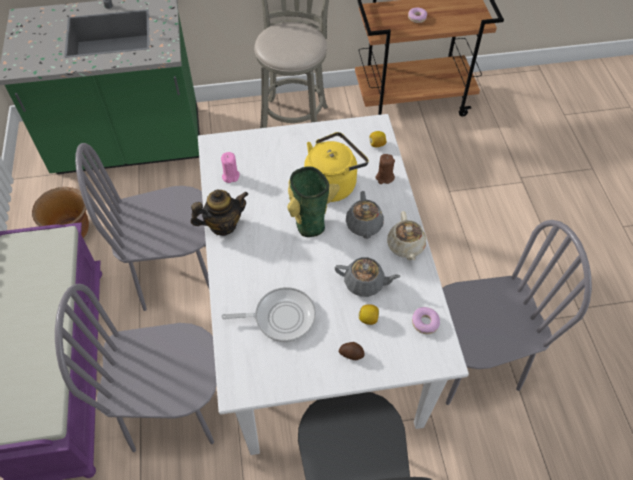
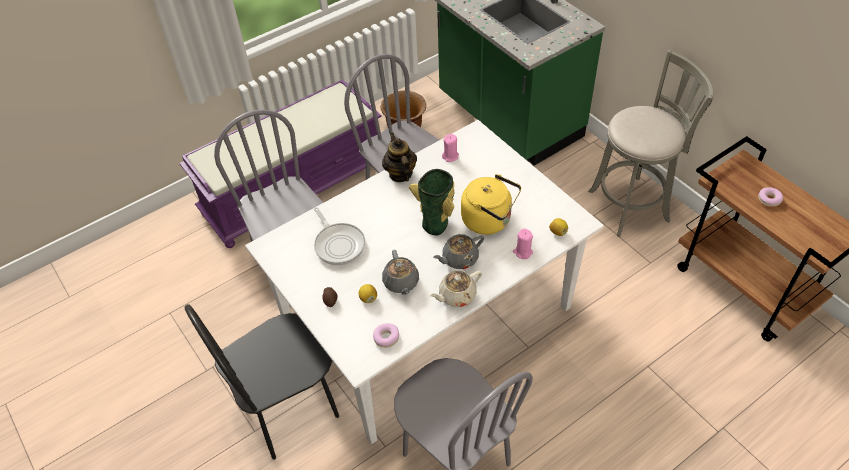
camera: 65 degrees right, 5 degrees down
teapot [191,189,248,236] -> teapot turned 150 degrees counterclockwise [382,133,417,182]
brown candle [375,154,395,184] -> pink candle [513,229,533,259]

